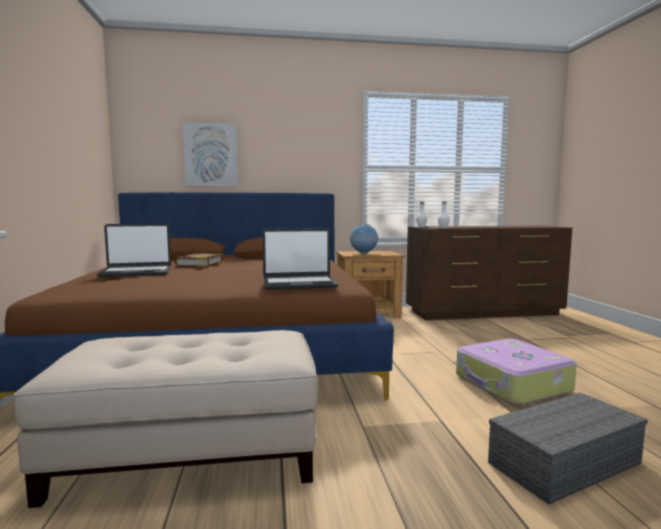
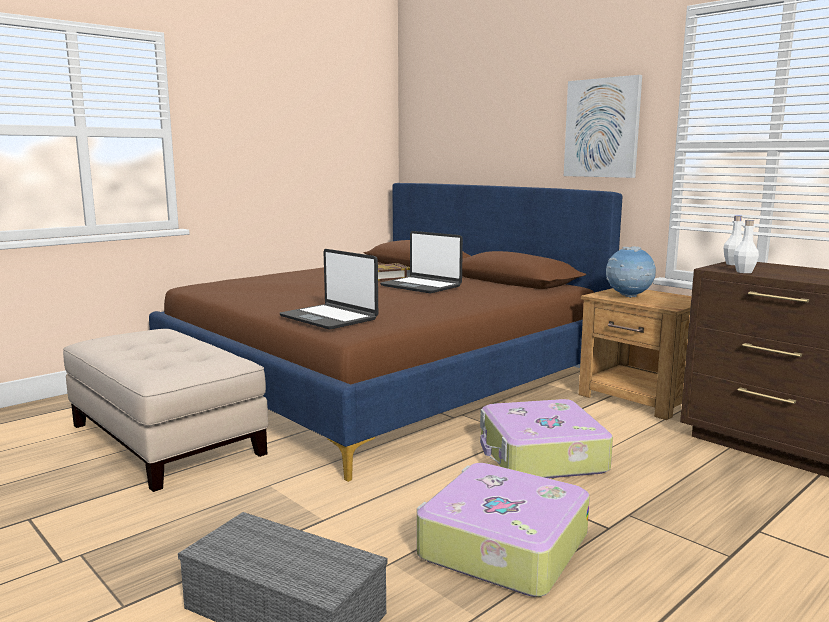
camera: 55 degrees right, 5 degrees up
laptop [97,224,171,277] -> laptop moved to [380,231,463,294]
picture [183,122,238,186] -> picture moved to [564,75,642,178]
none -> suitcase [480,399,613,478]

